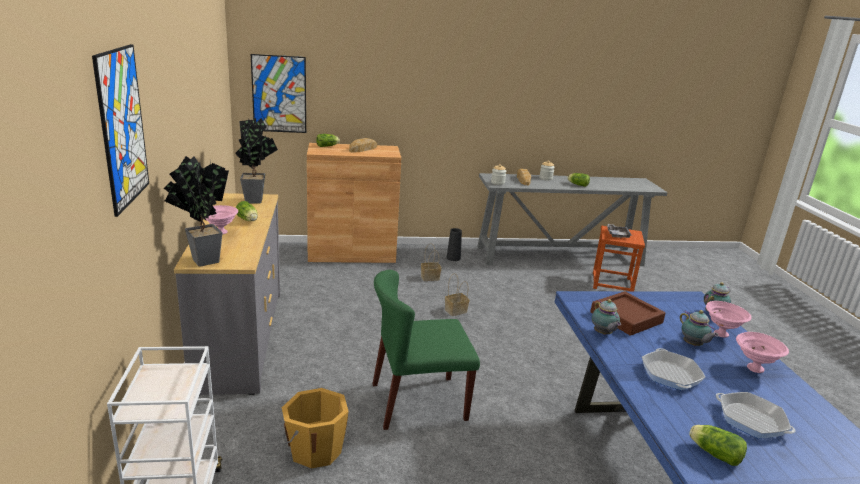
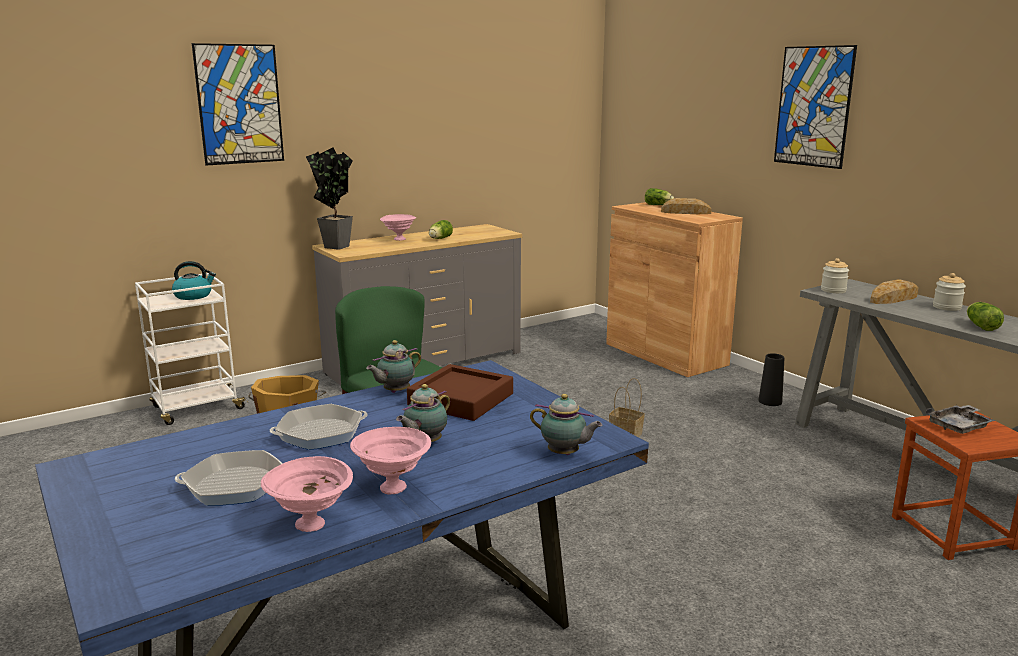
camera: 65 degrees right, 5 degrees down
potted plant [235,118,278,204] -> none
picture [251,54,306,133] -> picture moved to [774,45,857,169]
basket [421,243,441,281] -> none
lettuce [689,425,747,466] -> none
pink bowl [706,301,752,338] -> pink bowl moved to [261,456,353,532]
frying pan [716,392,796,438] -> frying pan turned 60 degrees clockwise [175,450,283,506]
none -> kettle [172,261,216,300]

